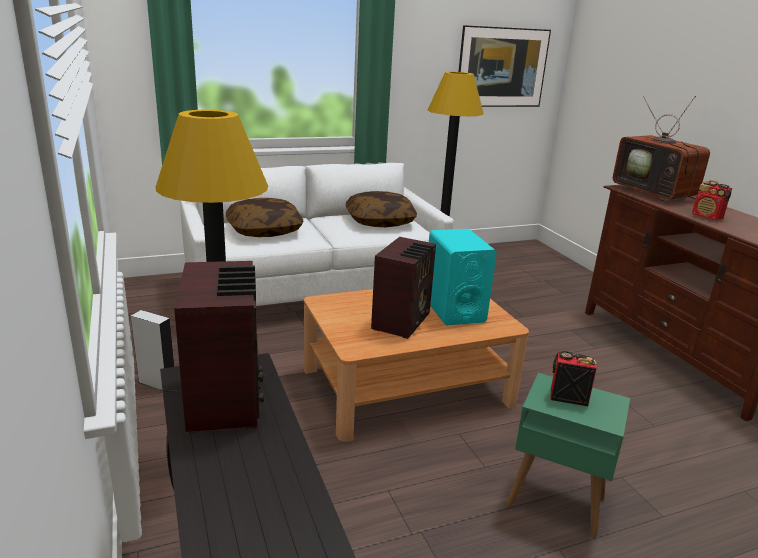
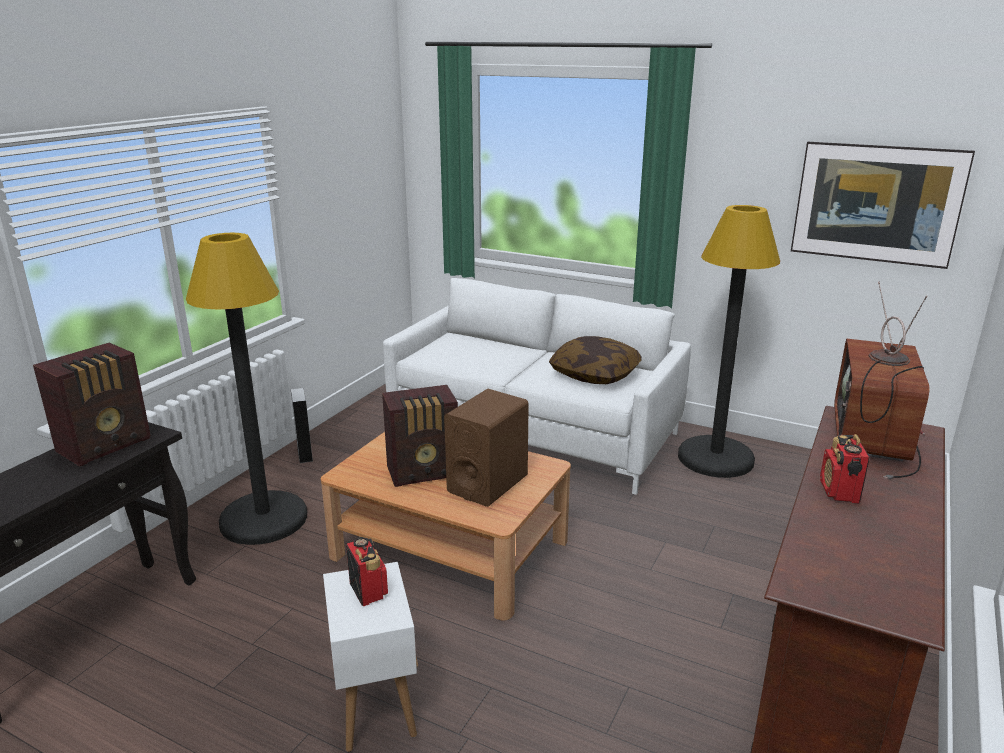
camera: 50 degrees right, 0 degrees up
pillow [226,198,303,237] -> none
turquoise speaker [429,229,497,325] -> brown speaker [444,389,529,507]
green side table [506,373,630,537] -> white side table [323,562,418,752]

